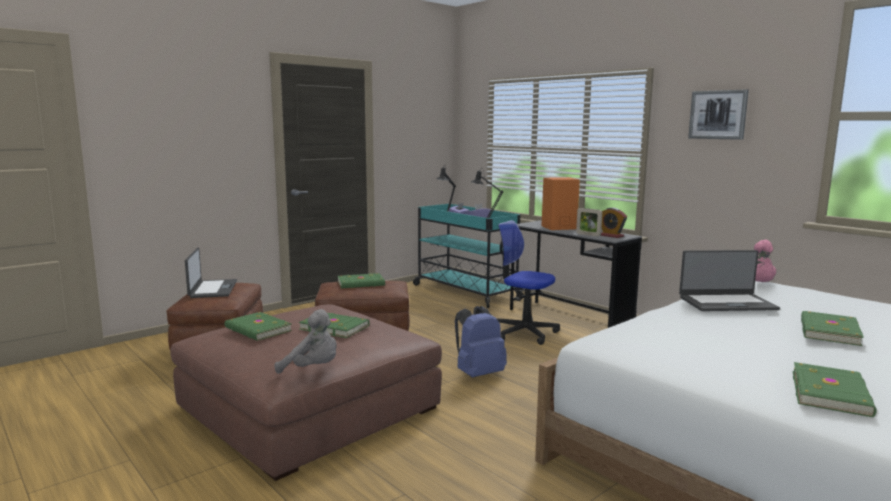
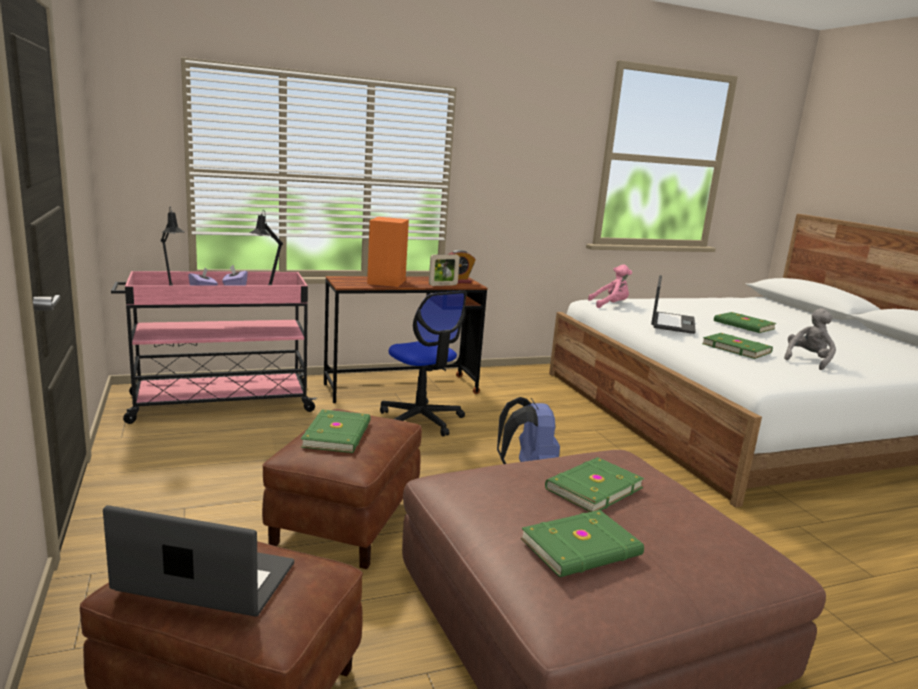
camera: 70 degrees left, 5 degrees up
grey plush toy [275,309,337,374] -> grey plush toy moved to [784,308,836,370]
turquoise cart [413,204,525,308] -> pink cart [111,271,317,424]
office chair [497,220,560,345] -> office chair turned 90 degrees counterclockwise [380,291,467,436]
grey desk [510,220,642,328] -> brown desk [324,276,487,403]
picture [688,89,749,140] -> none
green book [793,362,877,417] -> green book moved to [702,333,773,359]

